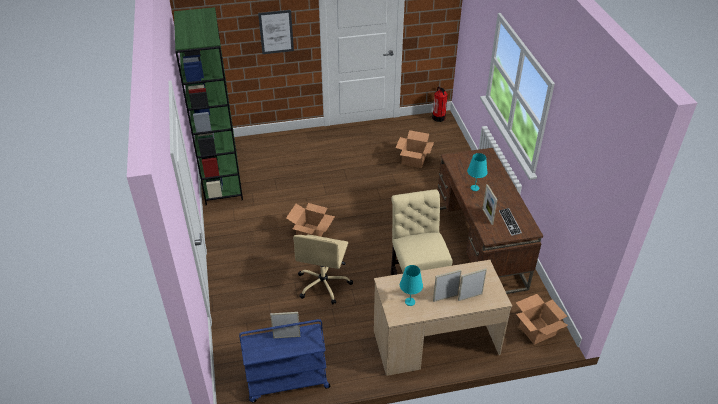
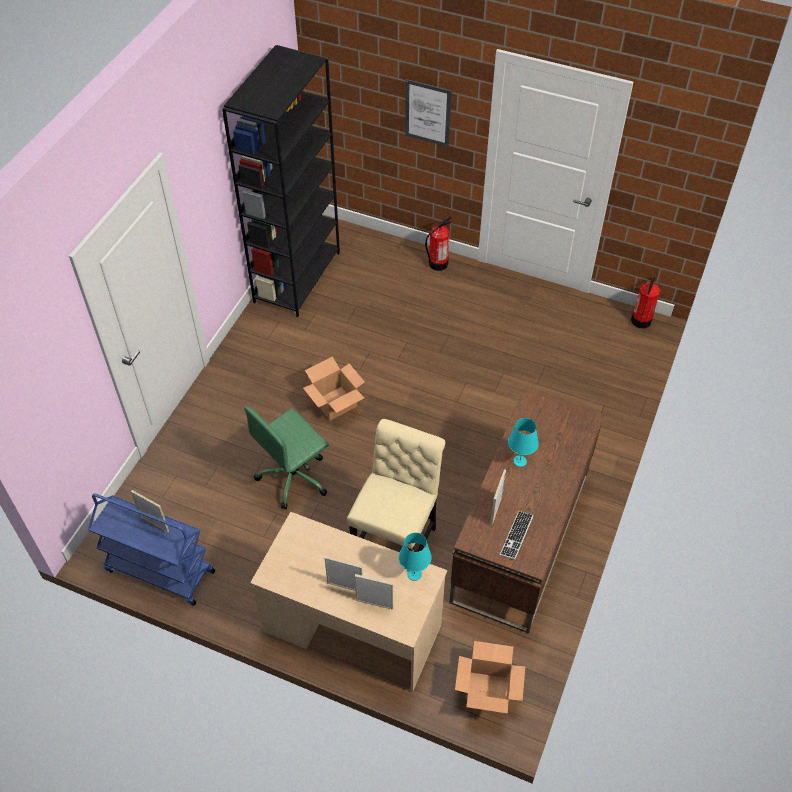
camera: 35 degrees right, 10 degrees up
green bookcase [174,7,243,205] -> black bookcase [222,45,340,317]
beige office chair [293,235,353,304] -> green office chair [244,406,329,509]
cardboard box [396,130,434,168] -> none
turquoise table lamp [400,265,423,306] -> turquoise table lamp moved to [399,533,431,581]
none -> fire extinguisher [425,217,452,271]

